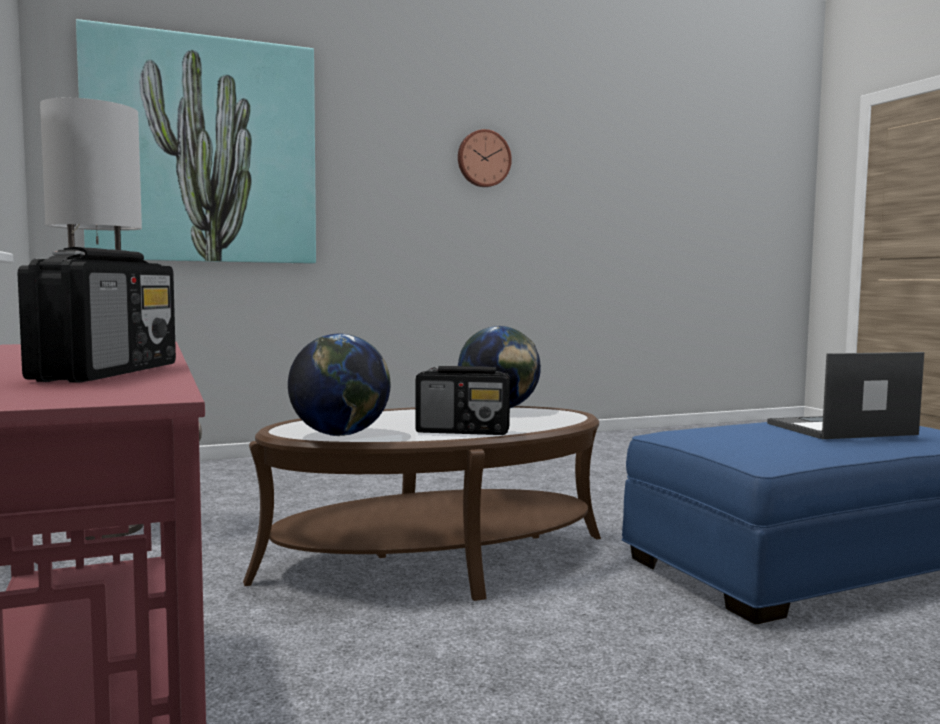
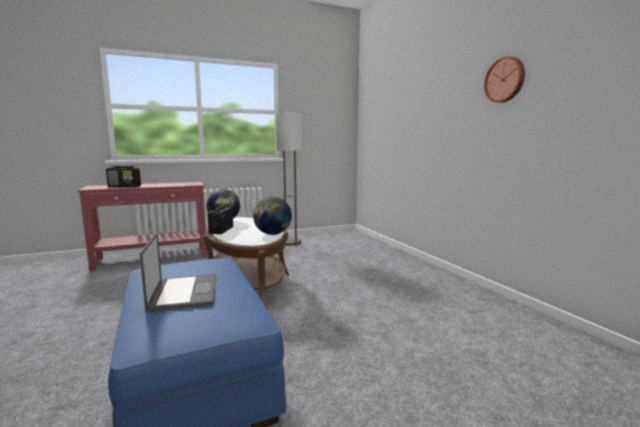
camera: 90 degrees right, 5 degrees up
picture [76,19,316,264] -> none

